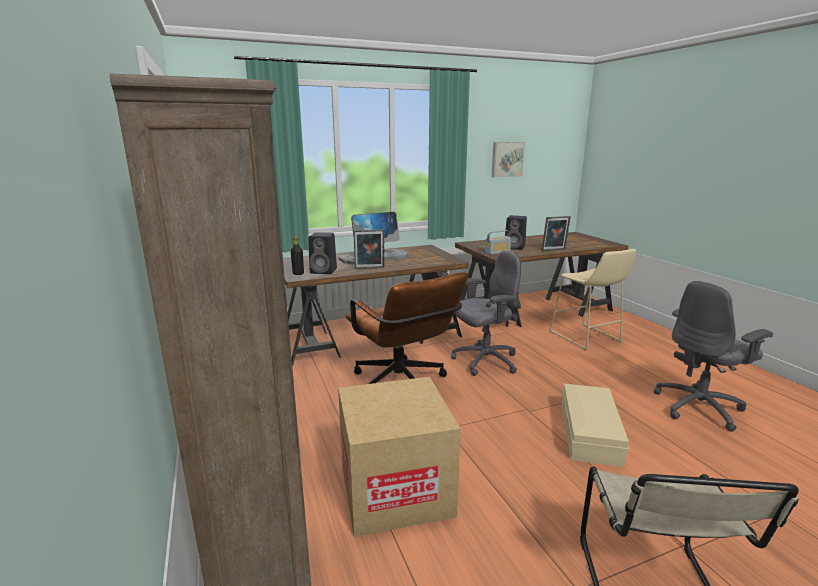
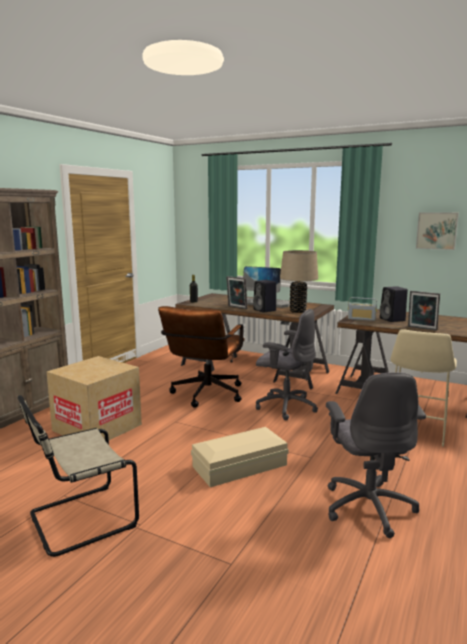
camera: 50 degrees right, 5 degrees down
black speaker [309,232,337,274] -> black speaker moved to [253,280,276,313]
grey office chair [654,281,773,432] -> grey office chair turned 120 degrees counterclockwise [326,372,426,538]
none -> beige table lamp [280,250,318,313]

